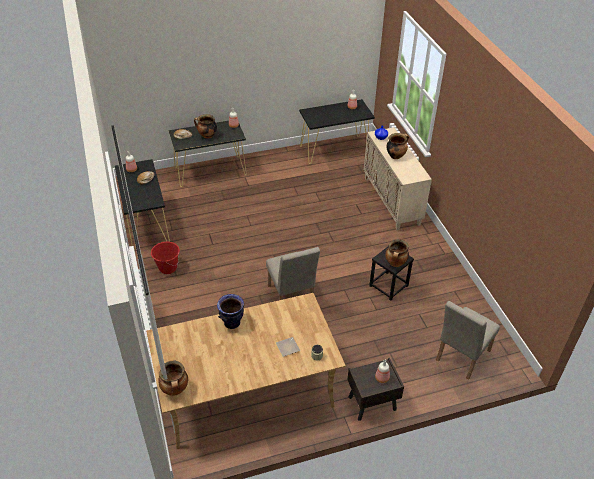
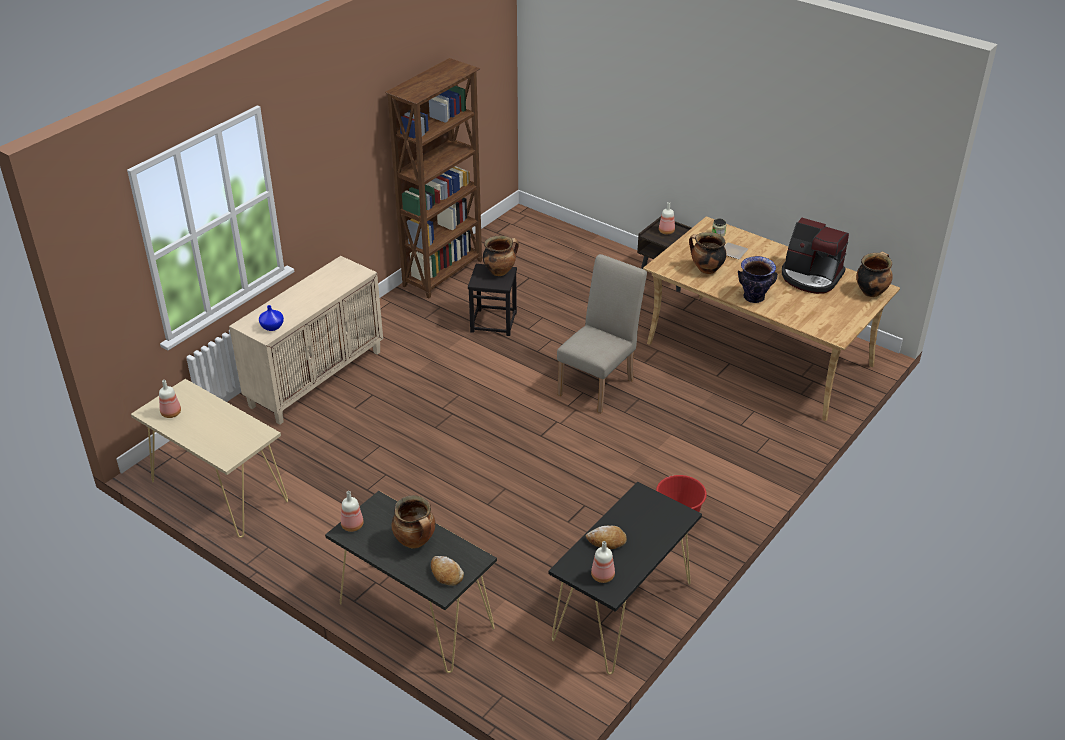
camera: 125 degrees left, 5 degrees down
black console table [299,99,375,164] -> beige console table [131,379,288,538]
cooking pot [387,133,409,159] -> cooking pot moved to [689,232,727,274]
beige chair [436,301,500,380] -> none
none -> brown bookcase [385,58,482,298]
none -> coffee machine [782,218,849,294]

